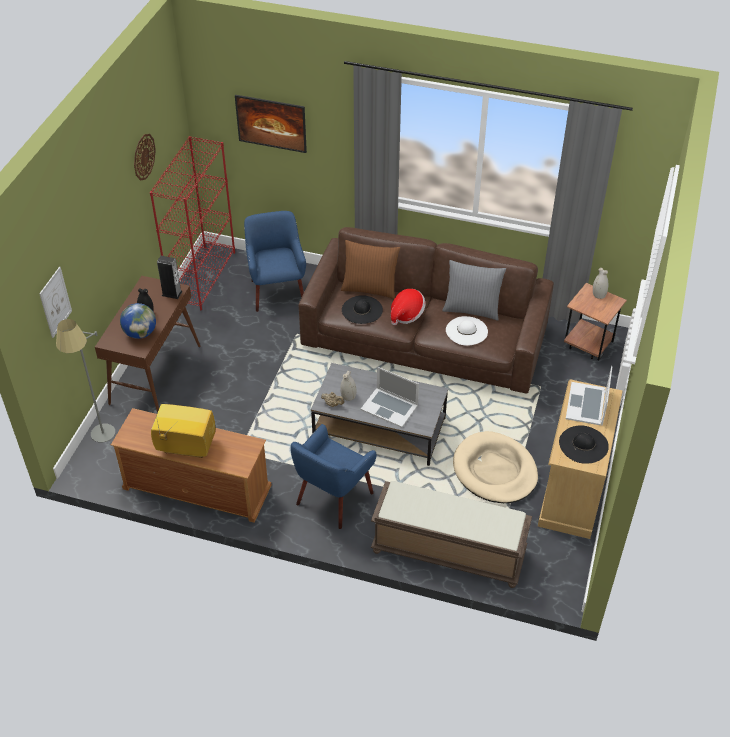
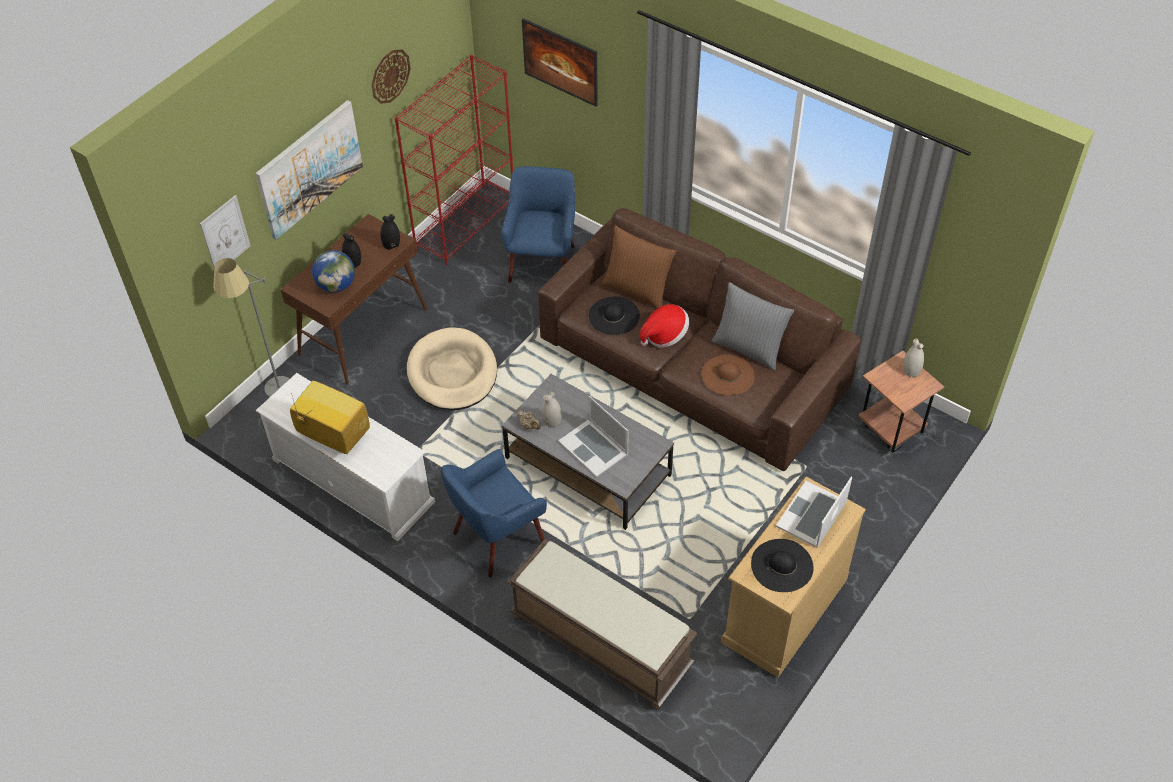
camera: 20 degrees right, 5 degrees up
brown tv stand [111,408,271,523] -> white tv stand [255,373,435,541]
speaker [157,256,183,299] -> black vase [380,214,400,250]
white hat [446,316,488,346] -> brown hat [701,354,755,395]
beige dog bed [453,431,538,503] -> beige dog bed moved to [407,328,497,410]
none -> picture [256,100,363,240]

